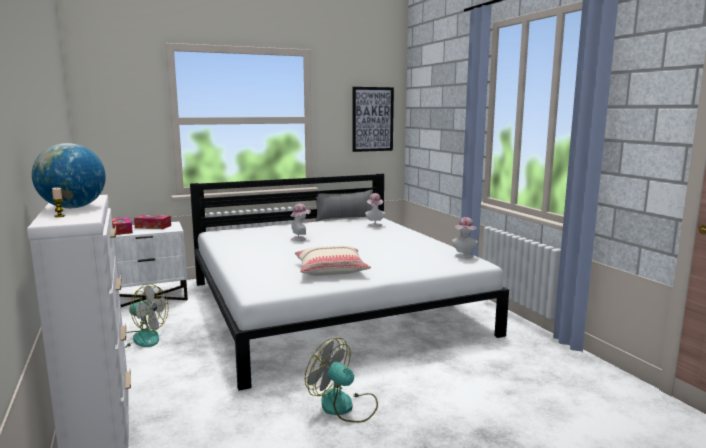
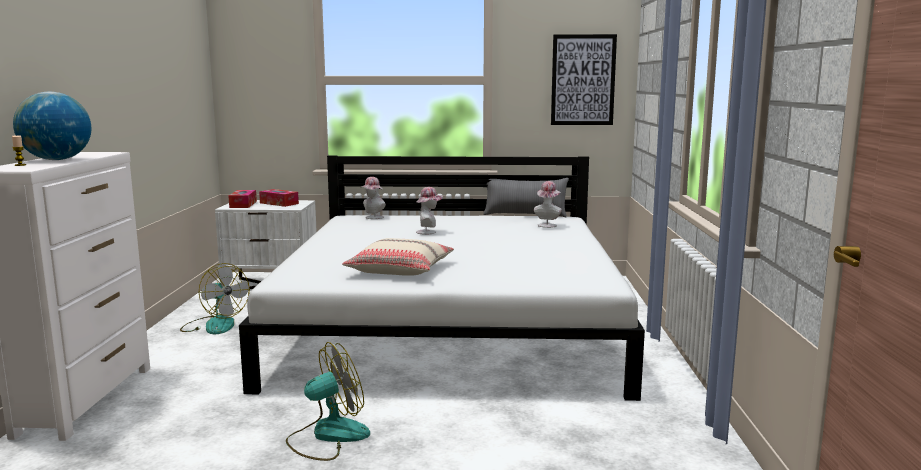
camera: 25 degrees right, 0 degrees up
fan [305,338,378,423] -> fan turned 90 degrees clockwise [286,342,370,461]
hat [452,217,478,258] -> hat moved to [361,177,386,219]

